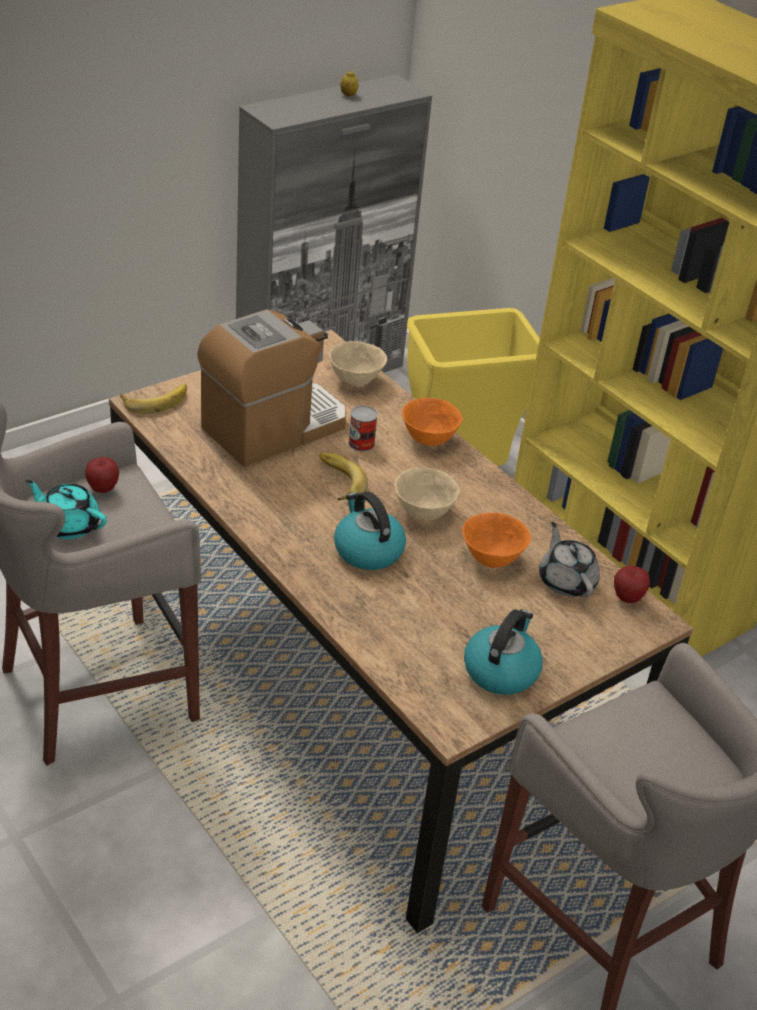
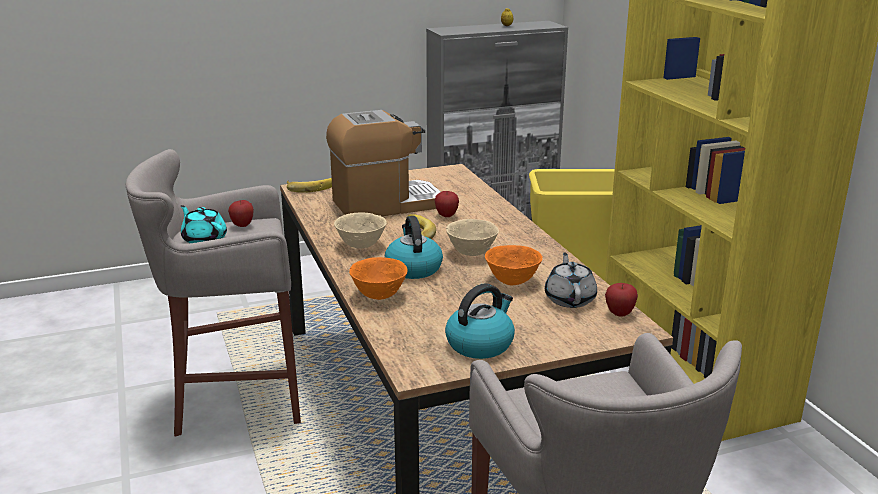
camera: 20 degrees right, 15 degrees down
beige bowl [329,341,387,386] -> beige bowl moved to [334,213,387,249]
can [348,406,378,452] -> apple [435,191,459,217]
orange bowl [402,398,463,446] -> orange bowl moved to [349,257,407,300]

